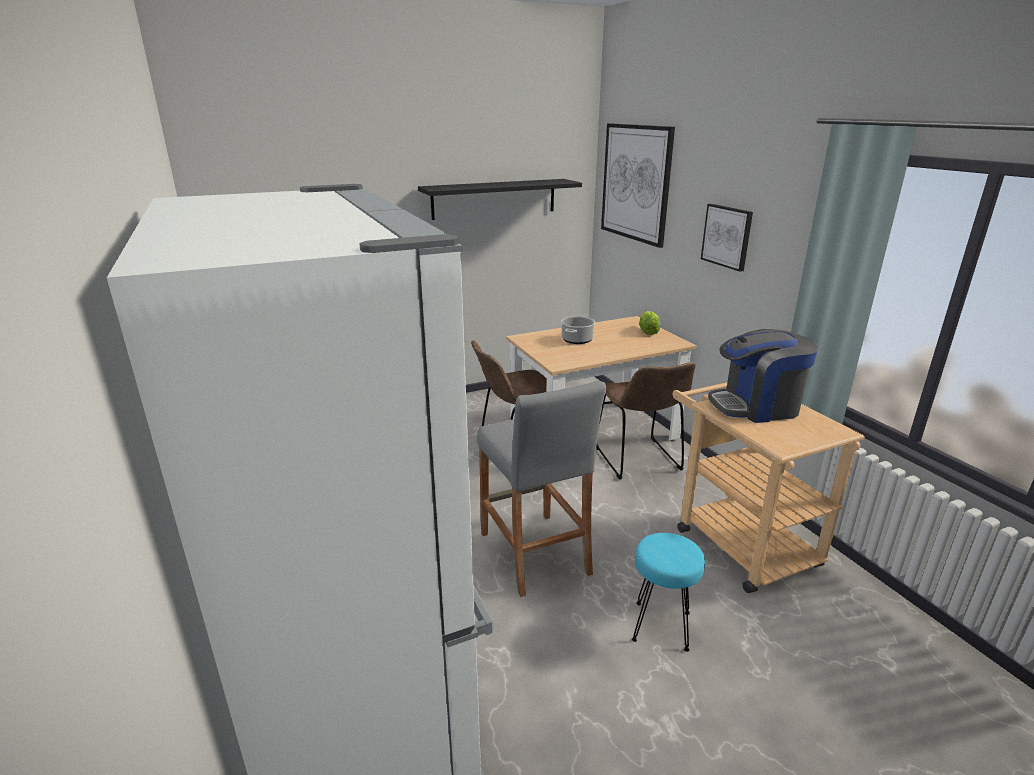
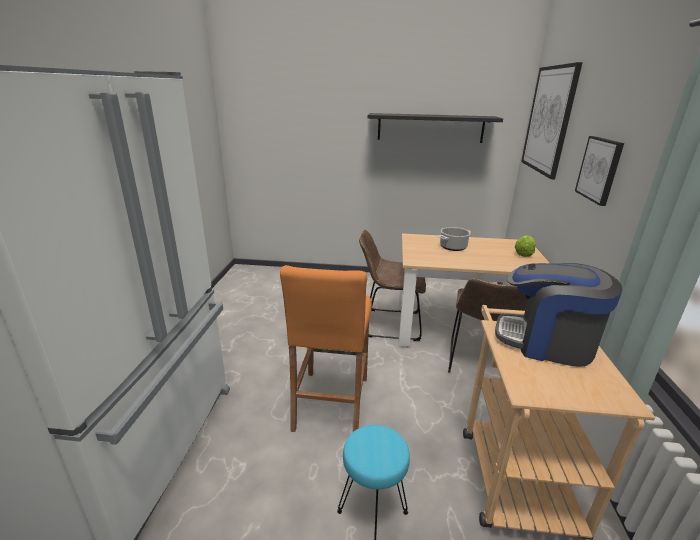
camera: 30 degrees right, 0 degrees up
grey stool [477,381,606,597] -> orange stool [280,265,372,432]

